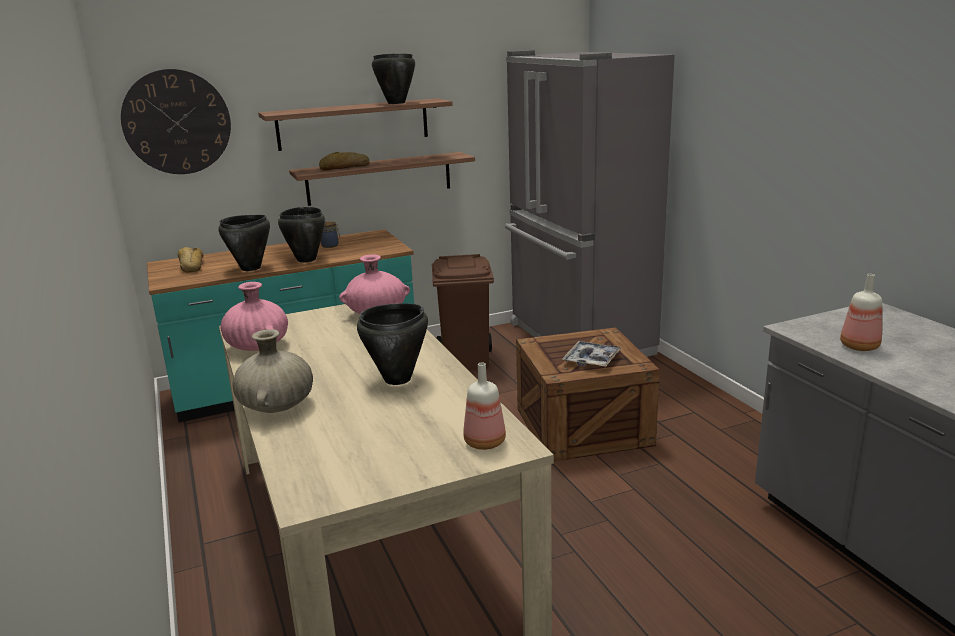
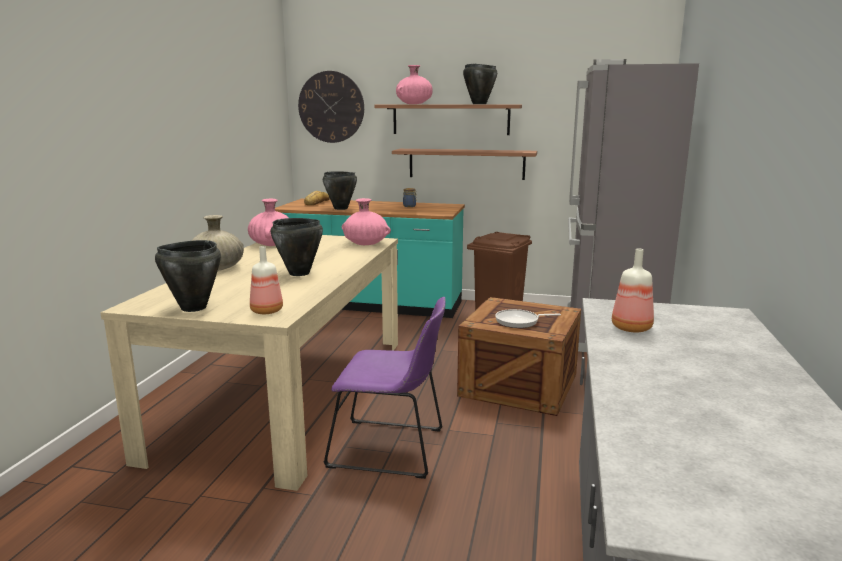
camera: 35 degrees right, 5 degrees down
black cooking pot [278,207,325,263] -> black cooking pot moved to [155,240,221,312]
bread [319,152,369,170] -> none
tray [562,341,622,367] -> frying pan [495,309,561,328]
none -> purple chair [323,297,446,479]
none -> pink vase [396,65,433,104]

